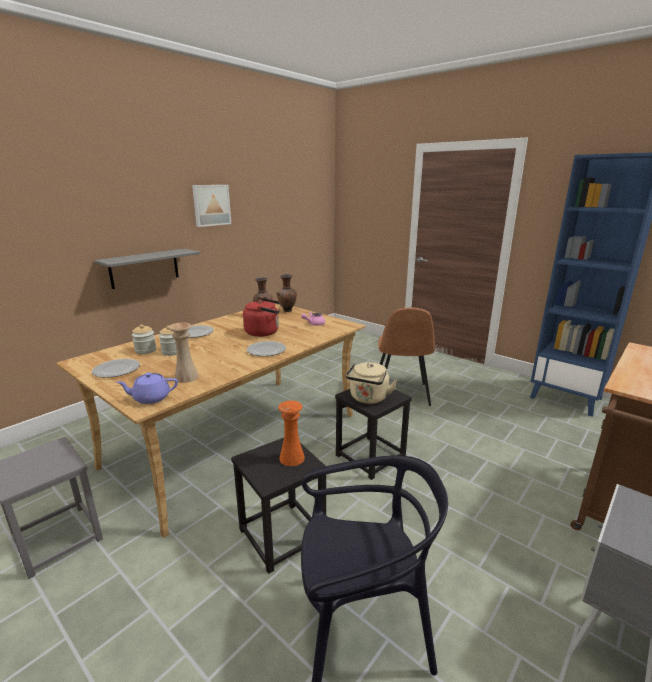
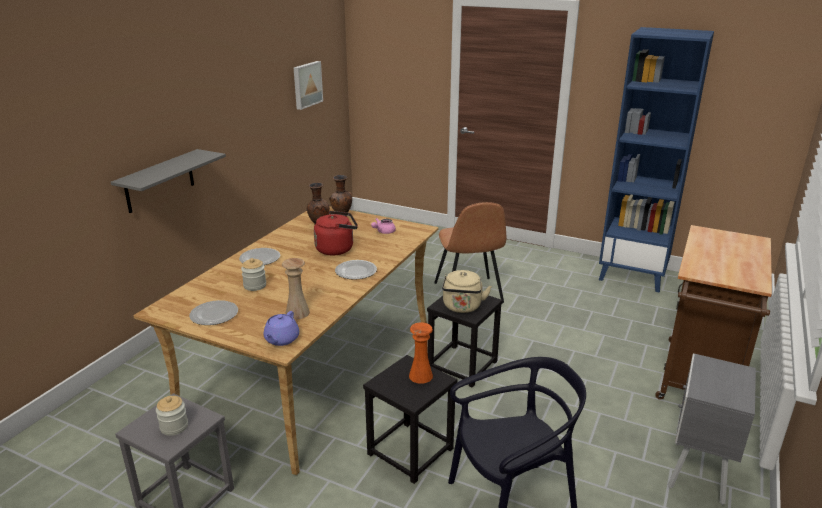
camera: 15 degrees left, 5 degrees up
purple teapot [116,372,178,404] -> purple teapot turned 45 degrees counterclockwise [264,311,299,346]
jar [132,324,156,354] -> jar moved to [156,396,188,436]
picture [192,185,231,227] -> picture moved to [294,61,323,110]

